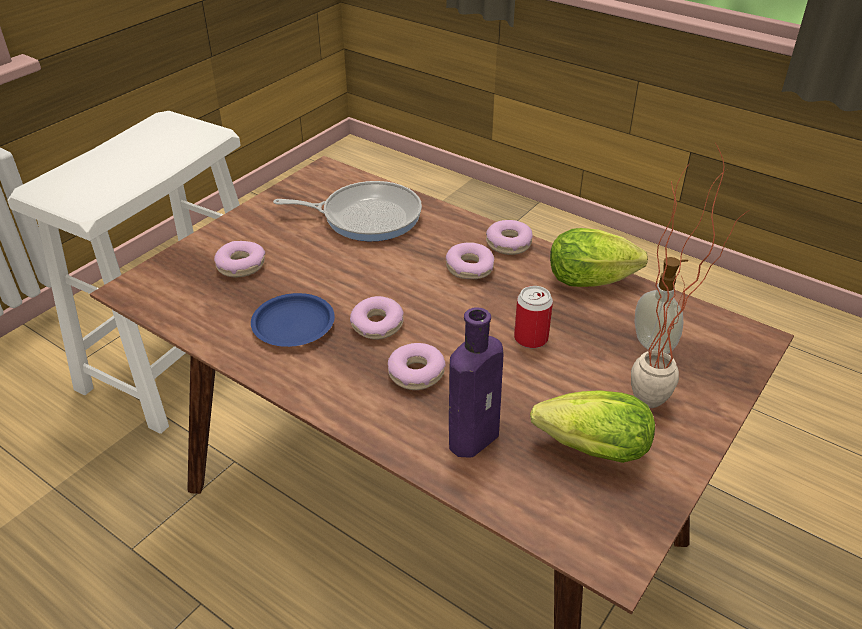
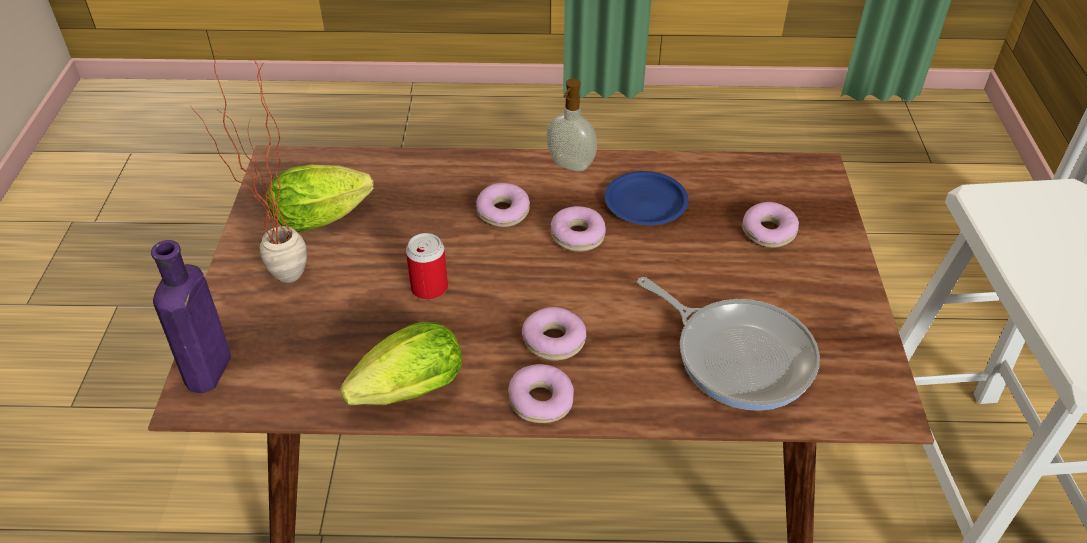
camera: 145 degrees right, 5 degrees up
frying pan [273,181,422,241] -> frying pan turned 105 degrees counterclockwise [637,277,820,411]
purple bottle [449,307,503,457] -> purple bottle moved to [151,240,231,393]
soap dispenser [634,257,688,354] -> soap dispenser moved to [546,79,597,171]

